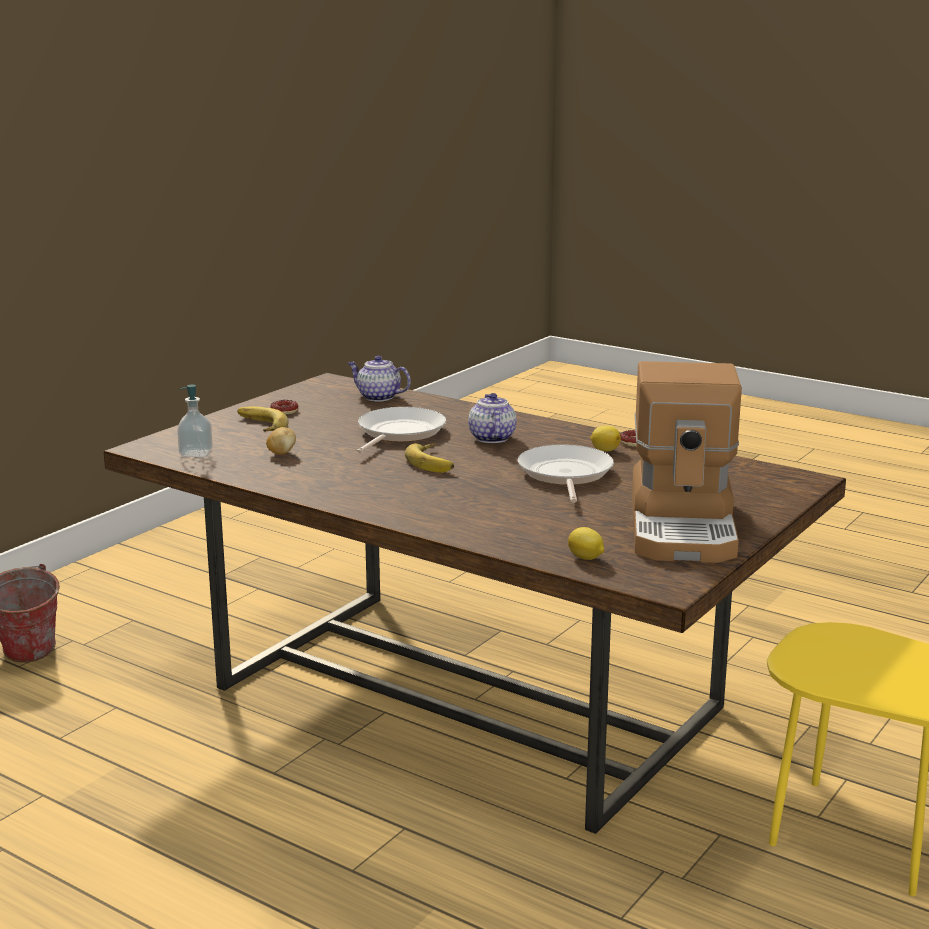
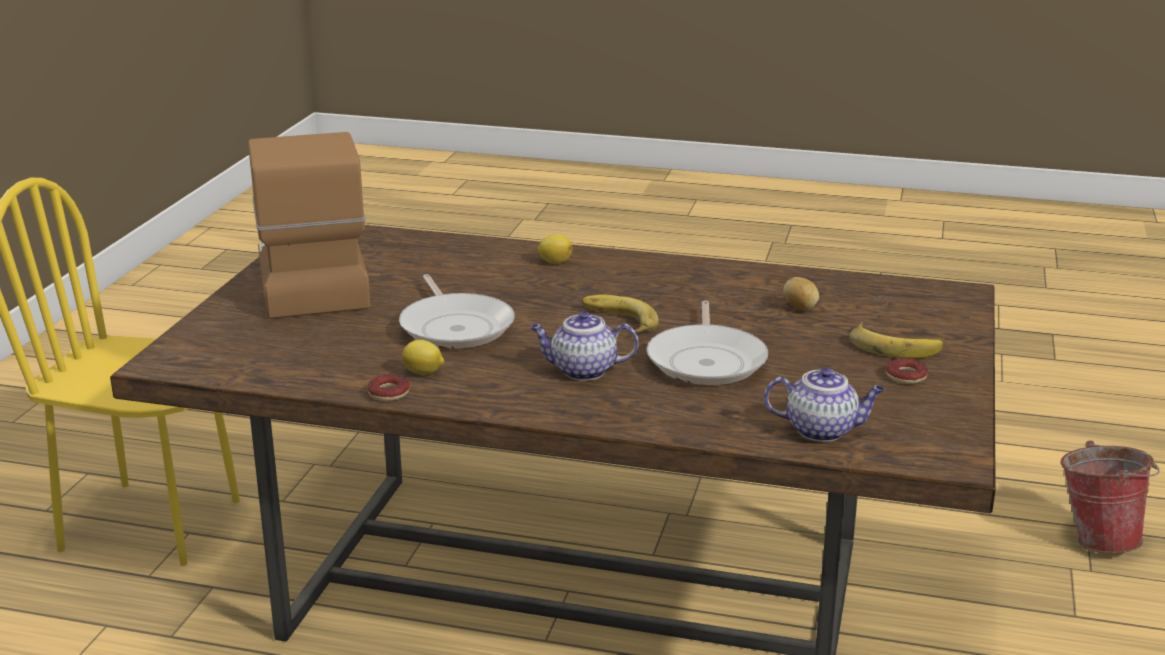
camera: 160 degrees right, 5 degrees up
soap dispenser [177,385,213,457] -> none
teapot [468,393,517,443] -> teapot turned 120 degrees clockwise [530,311,639,381]
lemon [568,527,604,560] -> lemon moved to [537,234,572,264]

